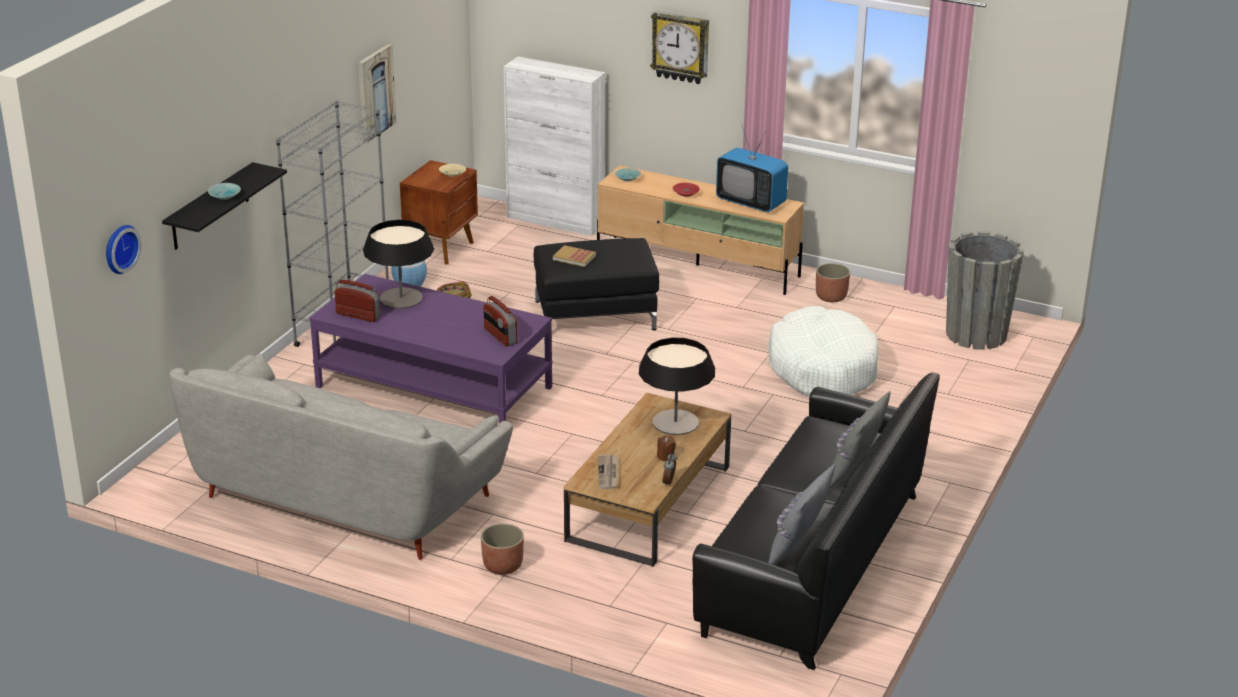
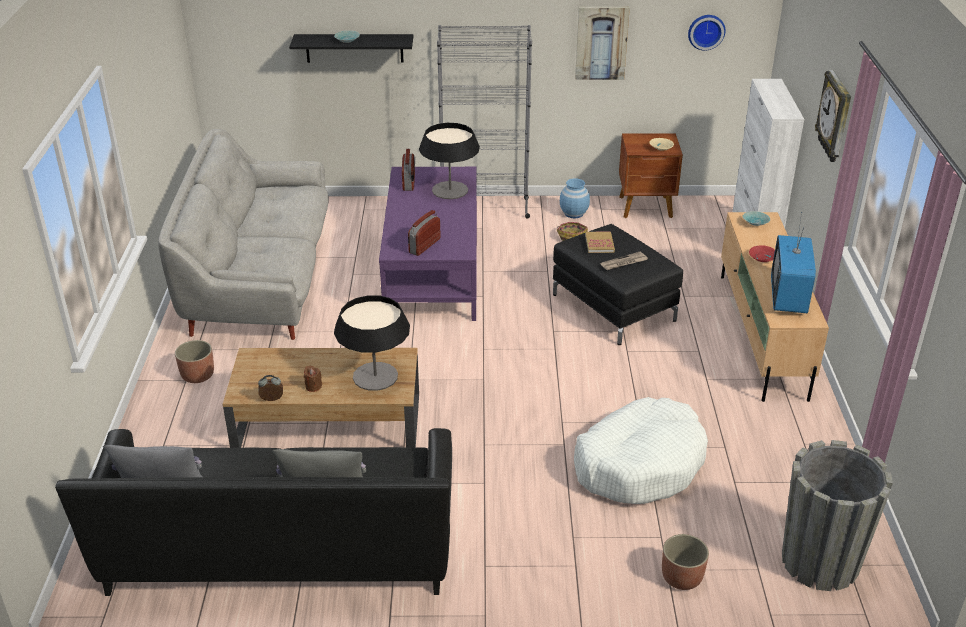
camera: 65 degrees right, 5 degrees up
wall clock [106,225,142,274] -> wall clock moved to [688,15,725,51]
newspaper [597,454,618,489] -> newspaper moved to [600,252,648,270]
planter [816,263,850,302] -> planter moved to [662,534,709,590]

